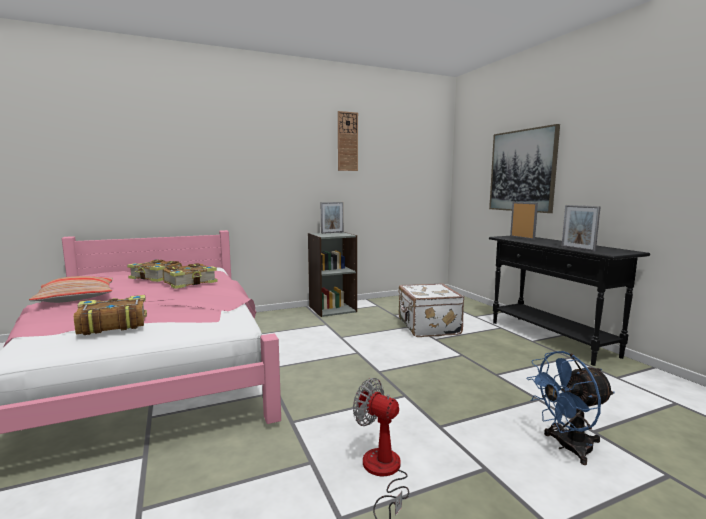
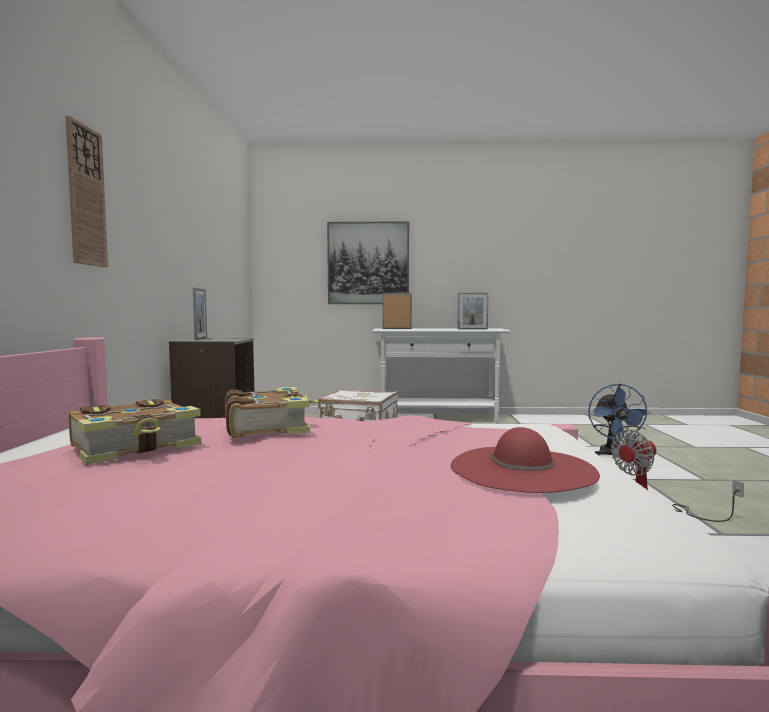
camera: 65 degrees left, 5 degrees down
pillow [29,276,113,303] -> none
book [74,295,147,335] -> red hat [451,427,600,493]
wall clock [338,111,358,171] -> wall clock moved to [65,116,108,267]
black console table [489,236,650,366] -> white console table [372,328,510,423]

